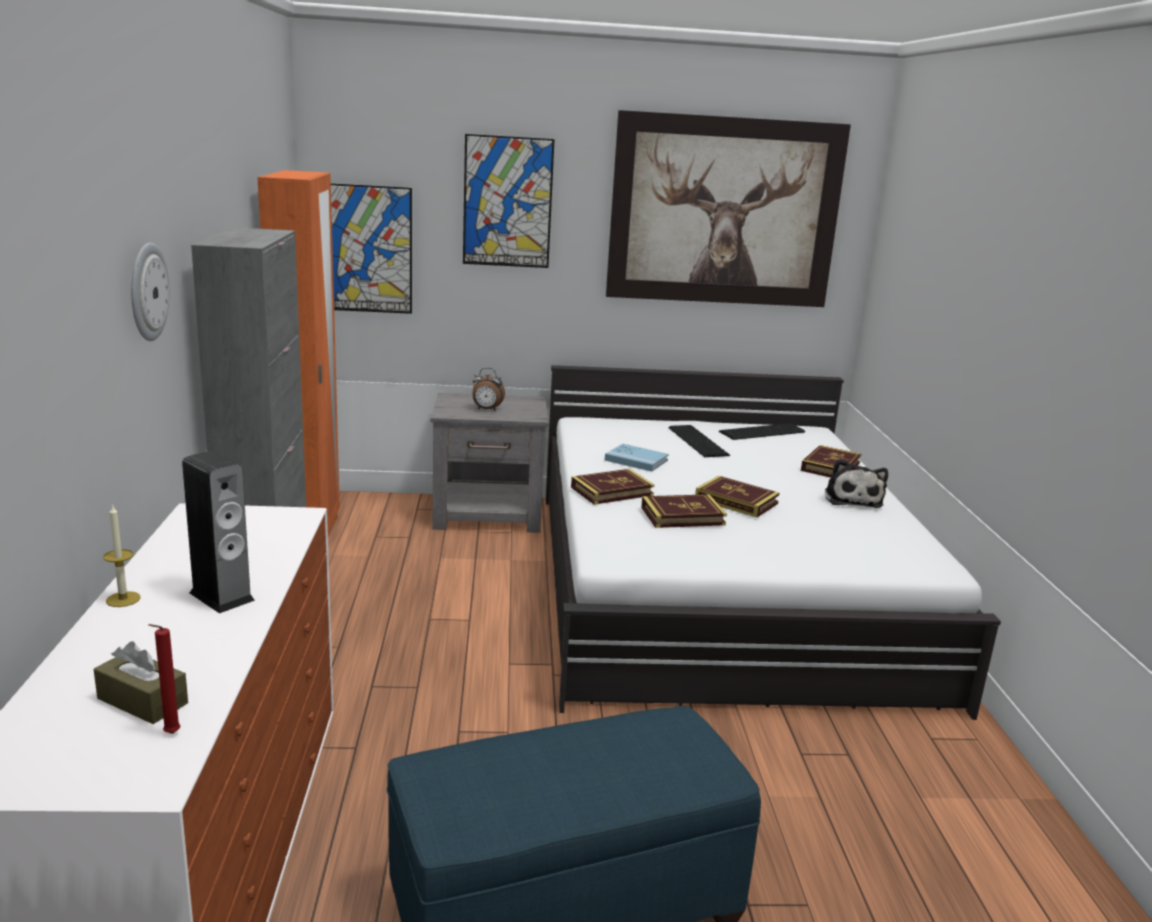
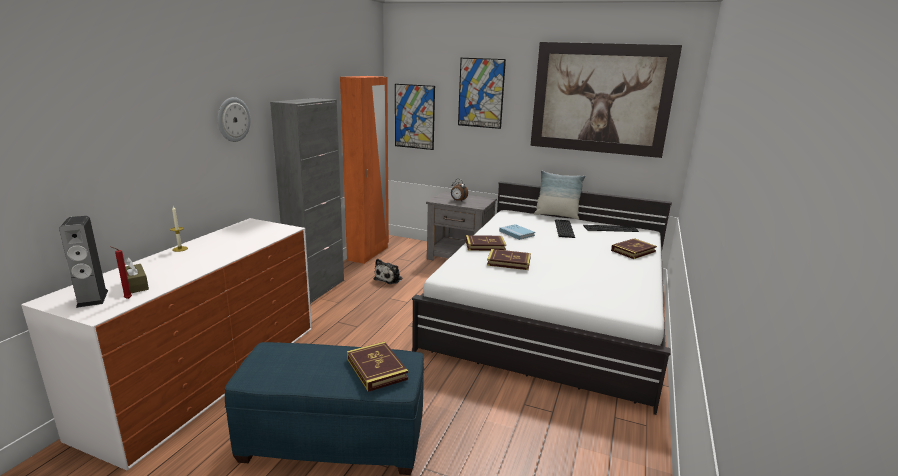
camera: 25 degrees right, 0 degrees up
speaker [182,451,255,614] -> speaker moved to [59,216,108,308]
book [695,476,780,518] -> book moved to [347,342,408,392]
plush toy [825,459,888,508] -> plush toy moved to [373,259,403,284]
none -> pillow [534,171,585,219]

